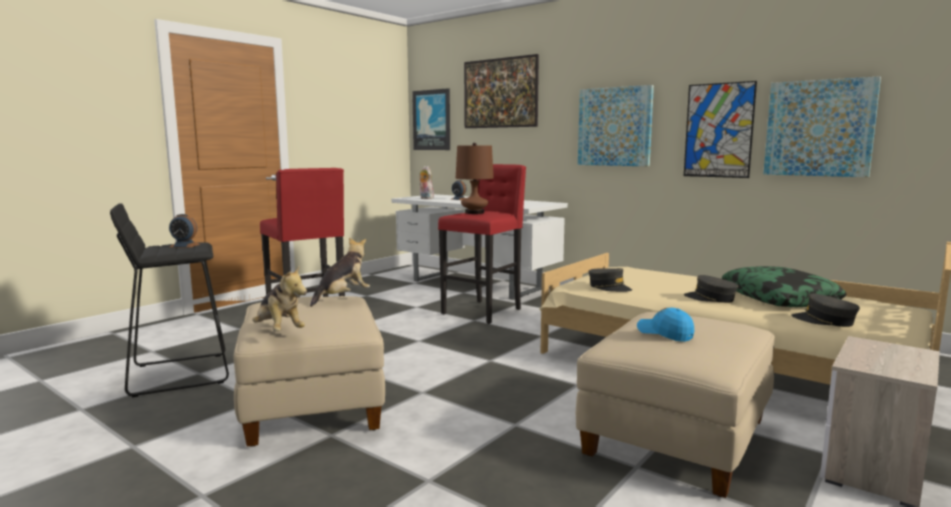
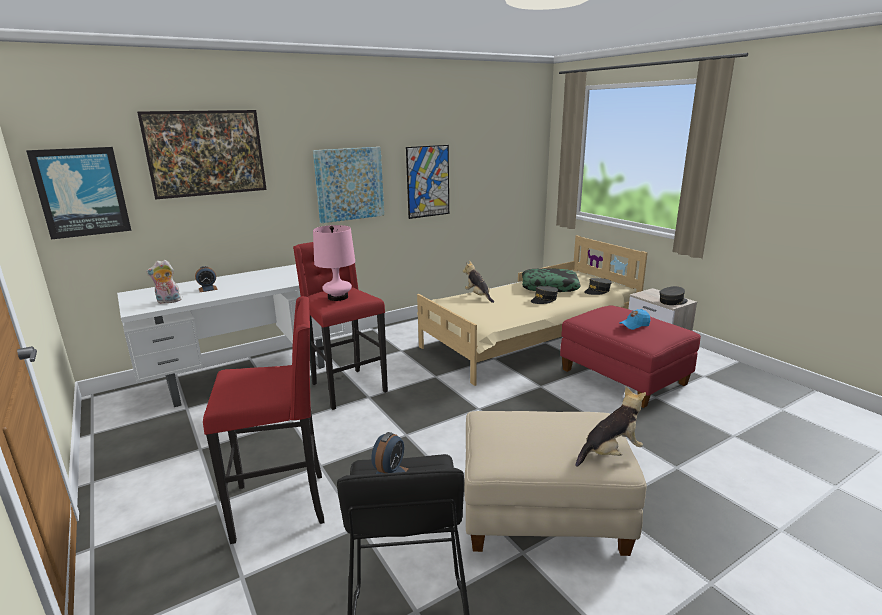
camera: 70 degrees left, 10 degrees up
plush toy [310,237,370,307] -> plush toy moved to [463,261,494,303]
brown table lamp [456,143,494,214] -> pink table lamp [313,225,355,301]
beige ottoman [576,312,775,498] -> red ottoman [560,305,701,408]
grey cap [588,268,632,292] -> grey cap moved to [659,286,688,305]
picture [764,76,881,177] -> none

